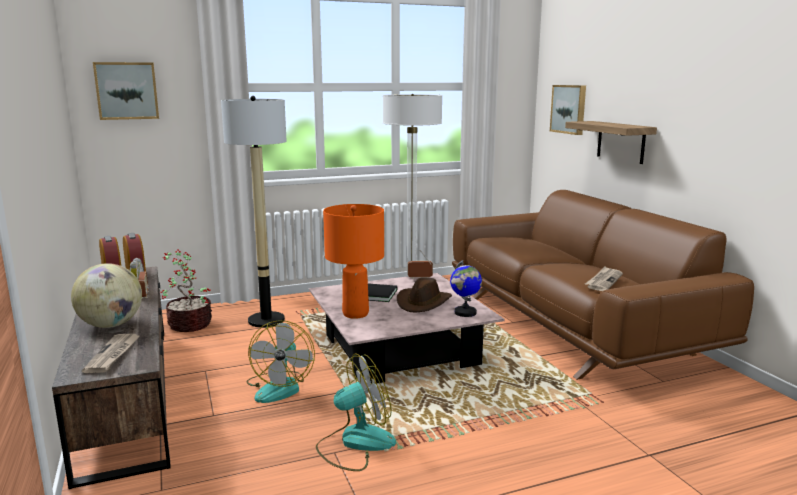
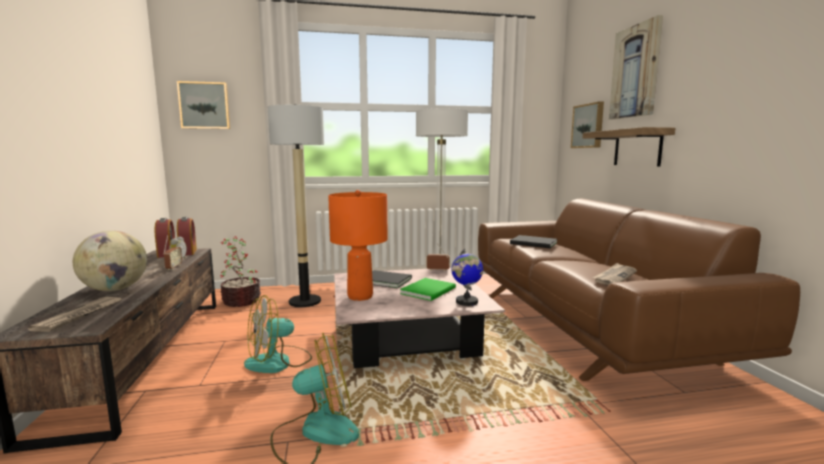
camera: 10 degrees right, 5 degrees down
fan [246,320,315,403] -> fan turned 45 degrees clockwise [244,295,312,373]
brown hat [397,277,452,312] -> green book [400,278,456,301]
none -> black book [510,235,557,248]
none -> picture [609,15,663,119]

